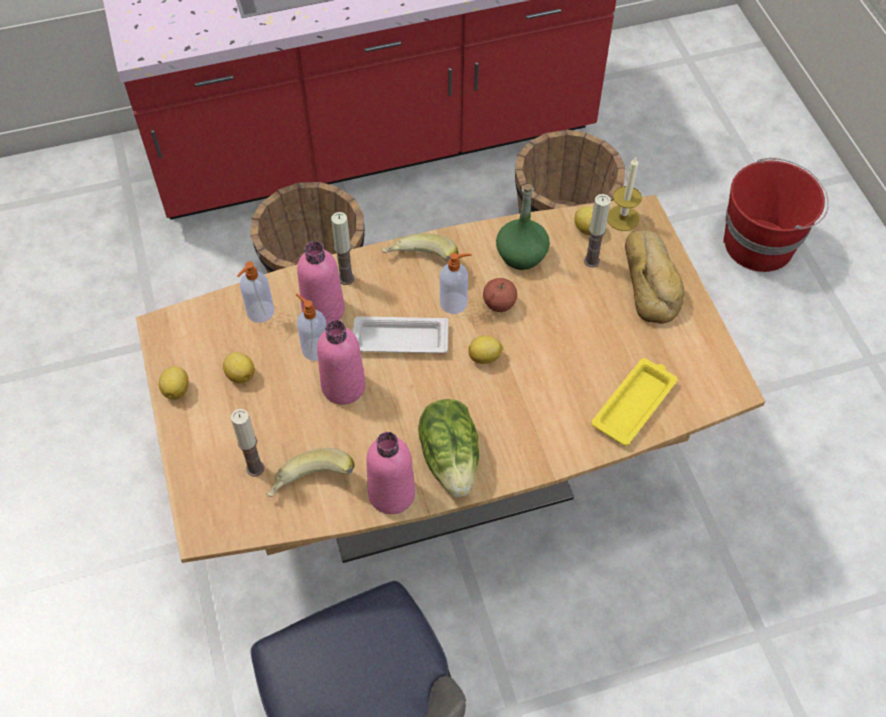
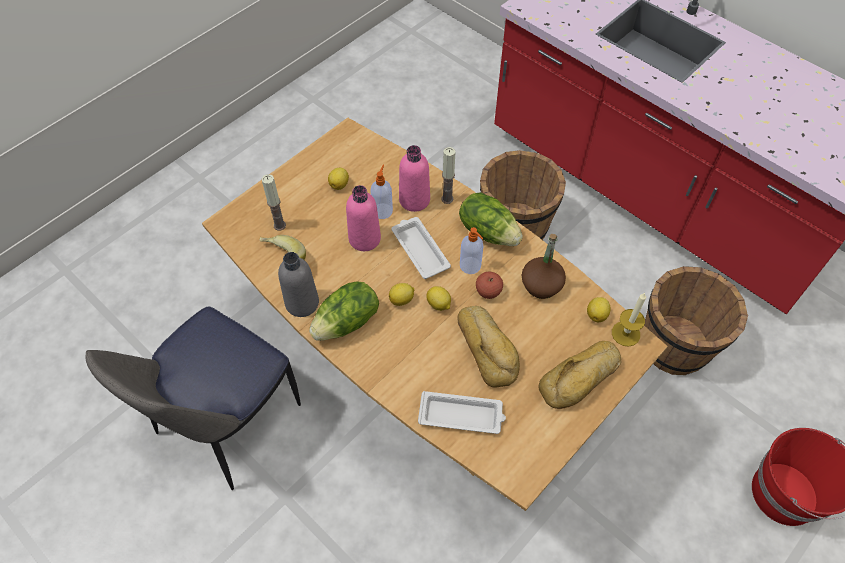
camera: 60 degrees right, 0 degrees up
lemon [159,367,189,399] -> lemon moved to [389,283,414,306]
soap dispenser [237,261,274,323] -> none
pink bottle [366,432,415,514] -> grey bottle [278,252,319,317]
banana [382,233,459,261] -> lettuce [459,193,523,246]
green bottle [496,184,550,270] -> brown bottle [522,234,566,299]
candle [584,194,611,267] -> none
yellow tray [591,358,677,446] -> white tray [418,391,506,434]
none -> bread [457,306,520,388]

